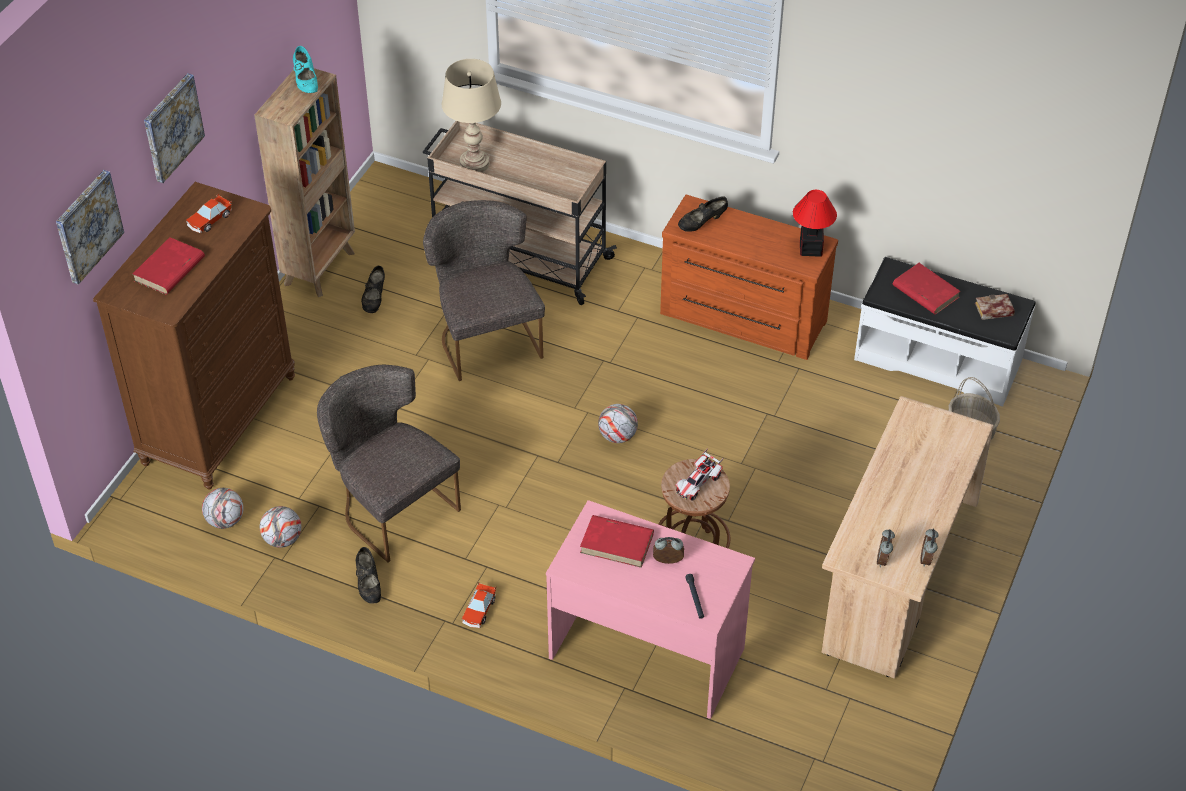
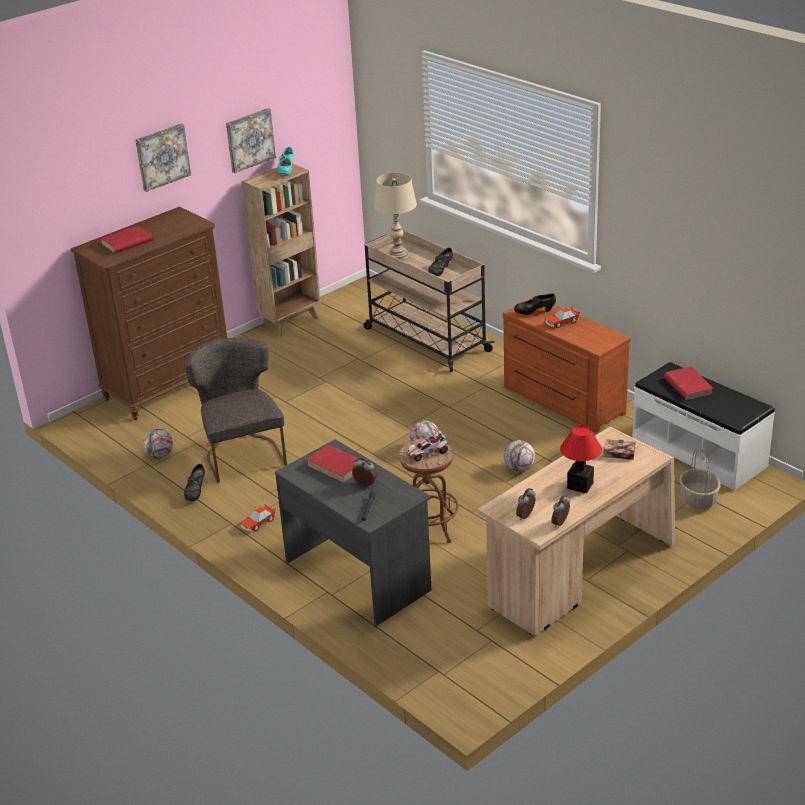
camera: 25 degrees right, 15 degrees down
picture [56,170,124,285] -> picture moved to [226,108,276,173]
toy car [187,193,232,233] -> toy car moved to [545,307,580,328]
football [202,488,244,529] -> football moved to [504,440,535,471]
black shoe [361,266,385,313] -> black shoe moved to [428,248,453,276]
grey chair [423,200,545,381] -> none
pink desk [546,500,755,719] -> grey desk [275,439,432,626]
table lamp [793,190,837,257] -> table lamp moved to [560,426,602,493]
book [975,294,1015,320] -> book moved to [604,439,636,460]

